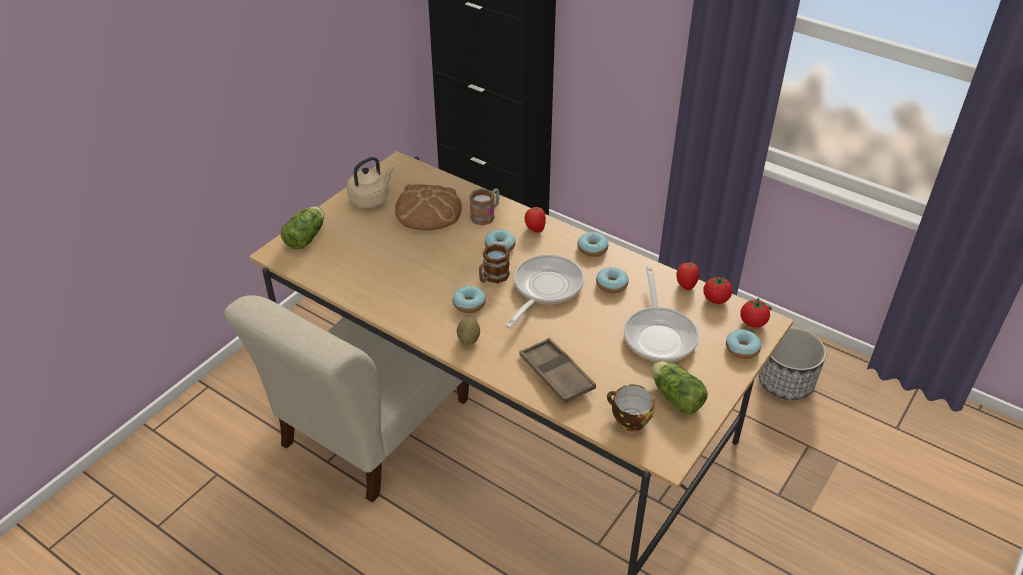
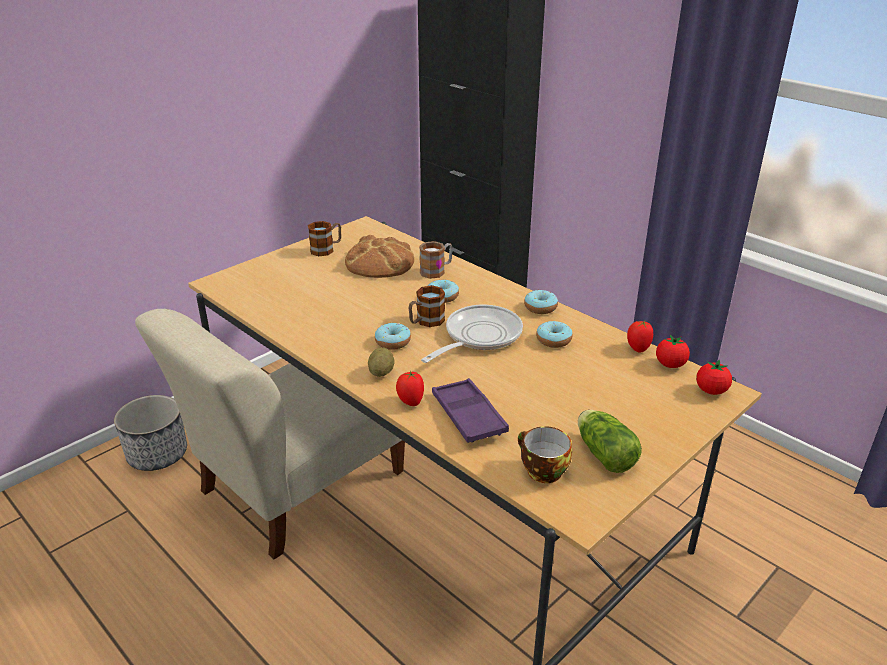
camera: 10 degrees right, 10 degrees down
lettuce [281,207,324,249] -> none
beige kettle [347,157,394,208] -> mug [308,221,341,256]
brown tray [519,338,596,404] -> purple tray [432,378,509,443]
tomato [525,206,546,233] -> tomato moved to [396,371,424,406]
frying pan [624,266,699,362] -> none
donut [726,329,761,359] -> none
planter [758,327,826,400] -> planter moved to [114,395,187,471]

